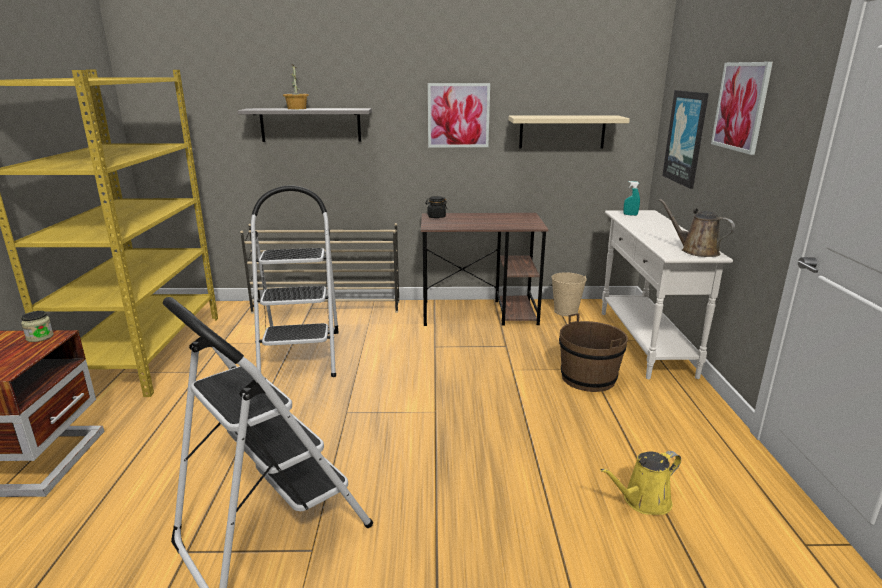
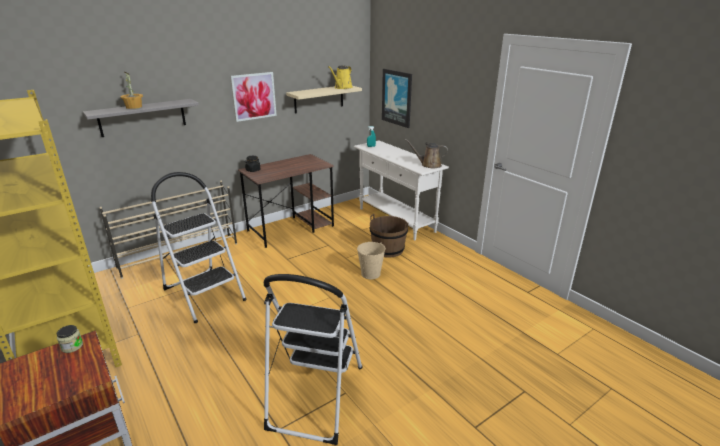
camera: 35 degrees left, 5 degrees up
beige bucket [552,272,587,316] -> beige bucket moved to [357,242,386,279]
yellow watering can [600,451,681,515] -> yellow watering can moved to [328,65,353,89]
picture [711,62,773,155] -> none

